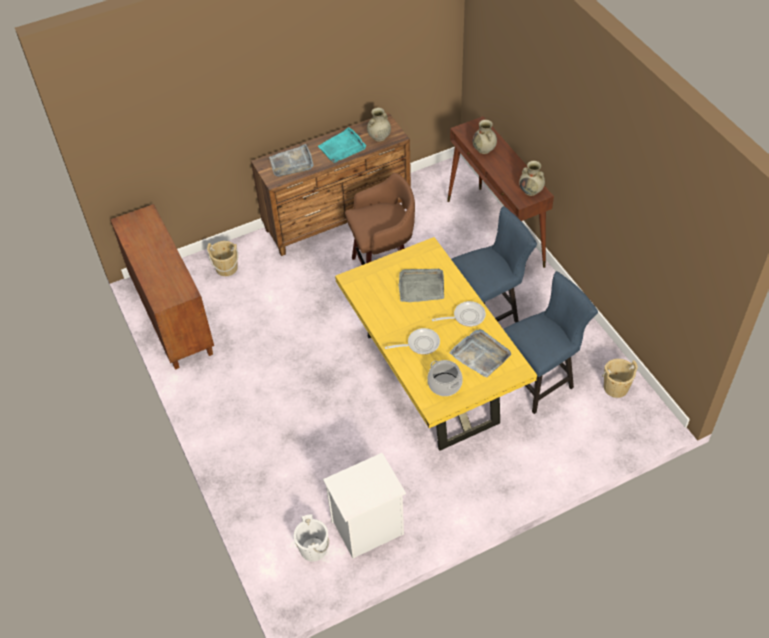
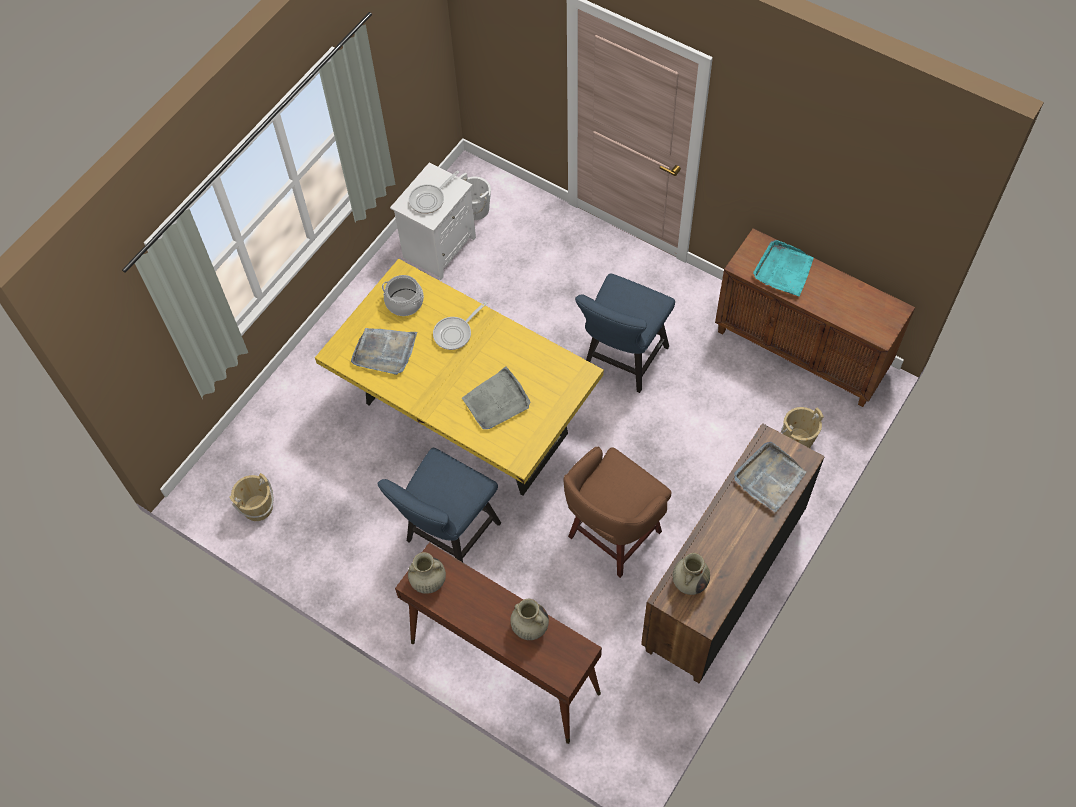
camera: 150 degrees right, 10 degrees up
turquoise tray [318,127,366,163] -> turquoise tray moved to [753,240,814,296]
frying pan [432,301,486,327] -> frying pan moved to [409,171,459,214]
blue chair [503,271,598,414] -> blue chair moved to [575,273,675,393]

